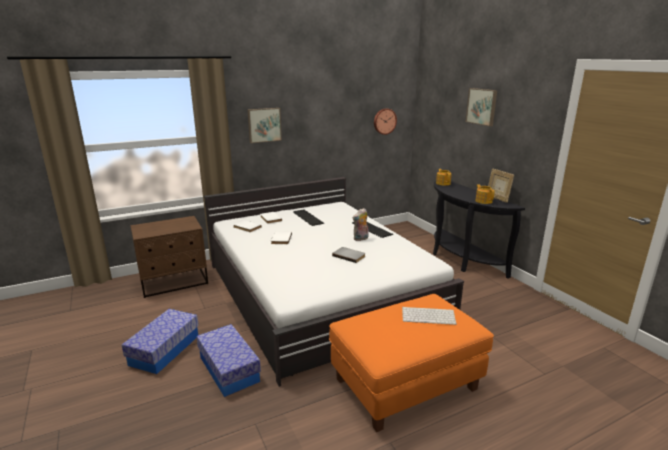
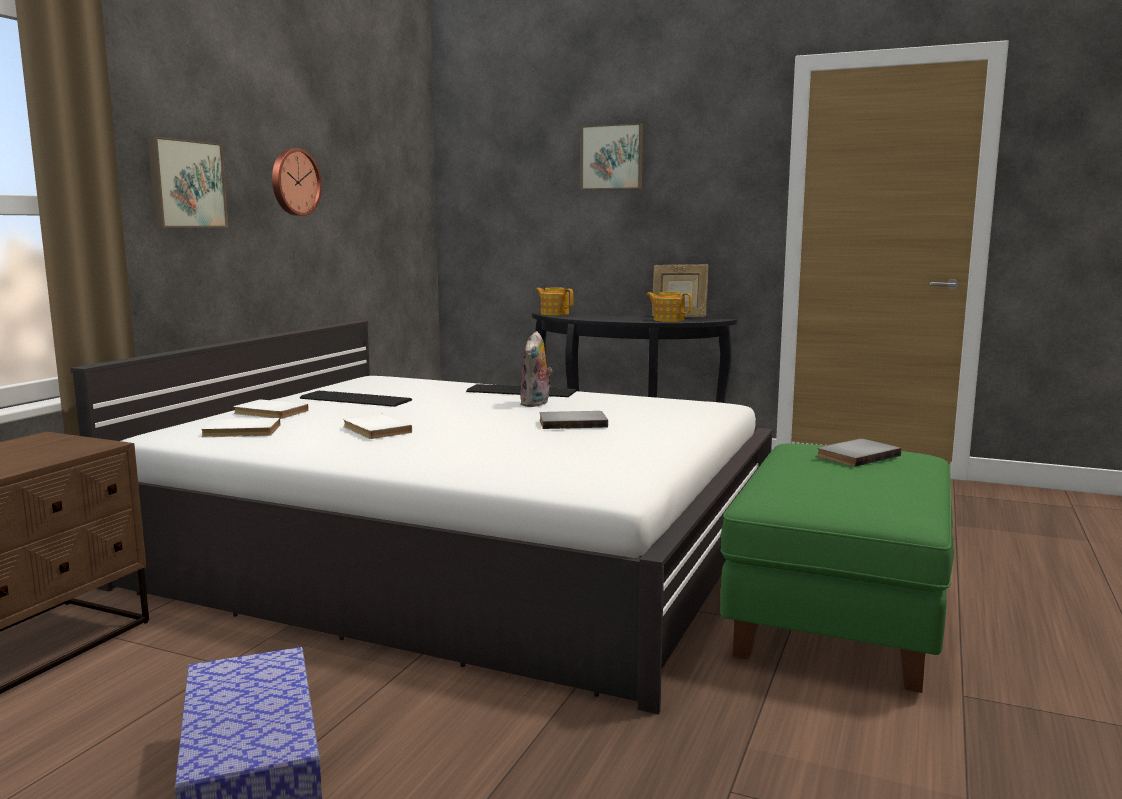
camera: 40 degrees left, 10 degrees down
storage box [196,324,261,397] -> none
orange ottoman [329,294,494,432] -> green ottoman [720,443,954,693]
wall clock [374,108,397,135] -> wall clock moved to [272,148,322,216]
keyboard [402,307,457,325] -> grey book [817,439,901,467]

